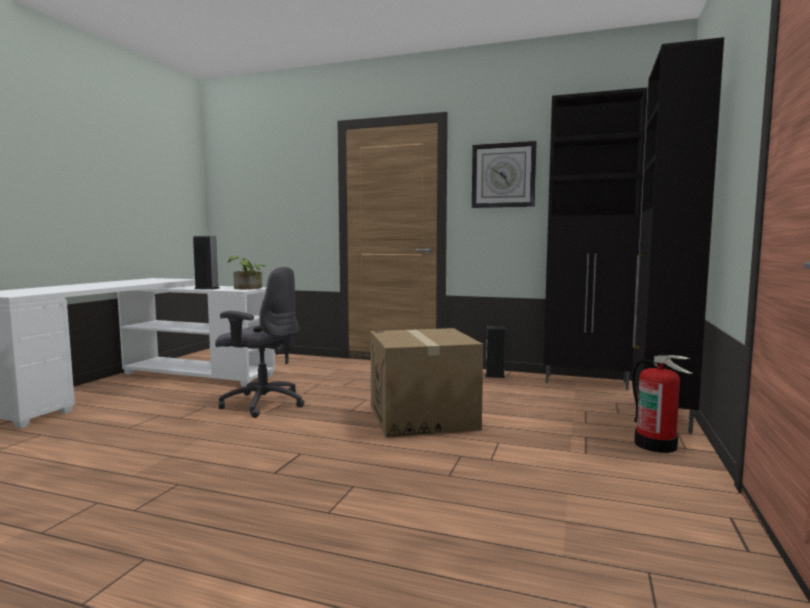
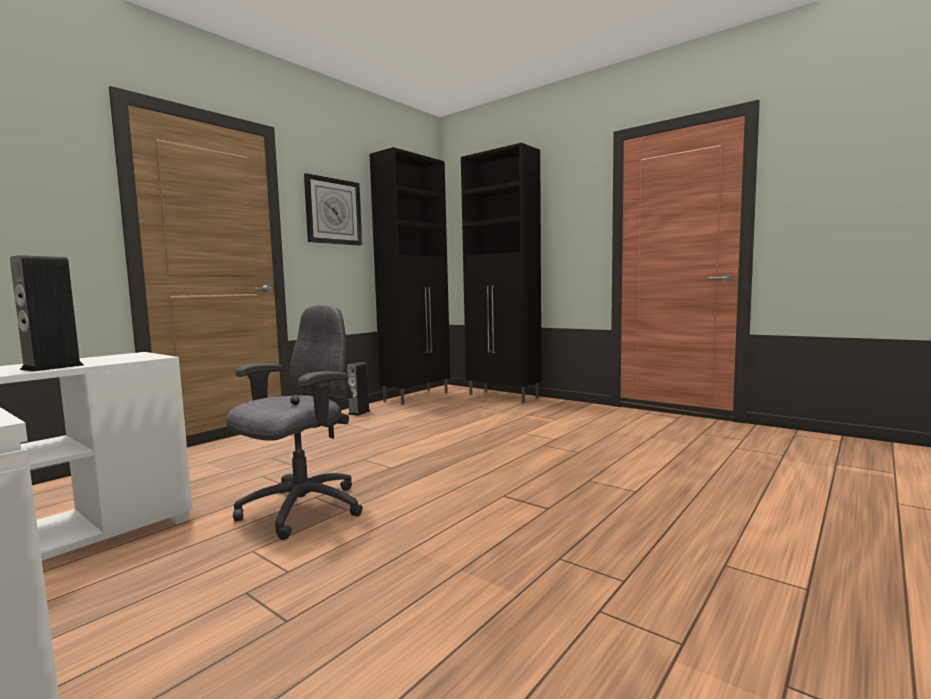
camera: 70 degrees left, 0 degrees up
potted plant [228,256,266,289] -> none
cardboard box [370,328,483,438] -> none
fire extinguisher [632,355,692,453] -> none

